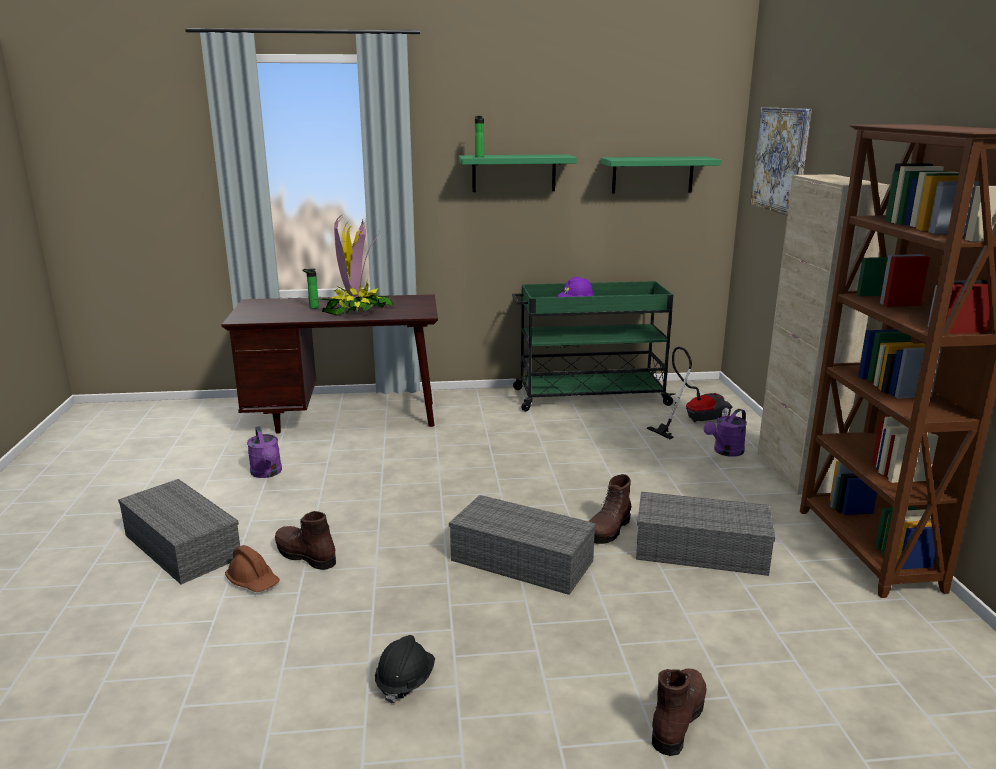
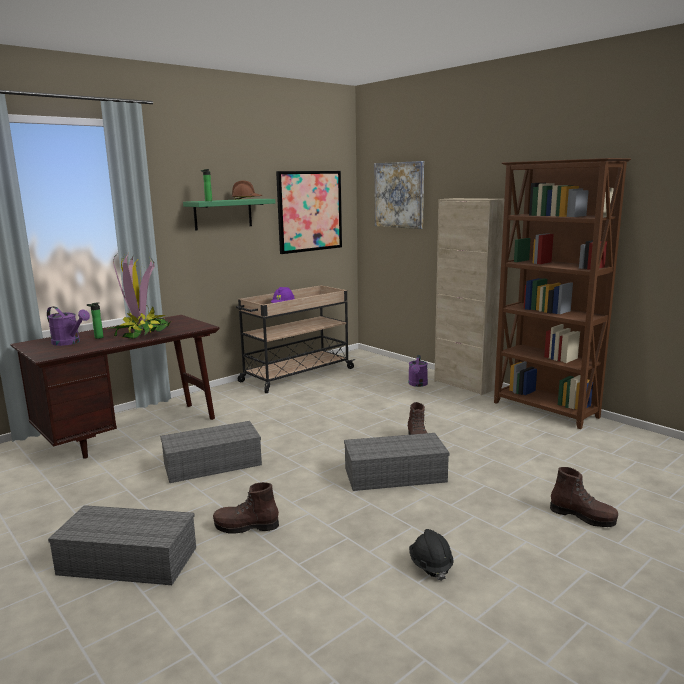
camera: 35 degrees left, 5 degrees down
brown hard hat [225,545,280,592] -> brown hard hat moved to [232,181,263,200]
purple watering can [247,426,282,478] -> purple watering can moved to [47,306,90,346]
green cart [512,281,675,412] -> beige cart [236,285,355,393]
green shelf [600,156,721,194] -> picture [276,171,342,254]
grey storage box [636,492,775,576] -> grey storage box moved to [160,421,262,483]
vacuum cleaner [646,347,733,439] -> none
brown boot [652,669,706,756] -> brown boot turned 135 degrees clockwise [550,467,618,527]

